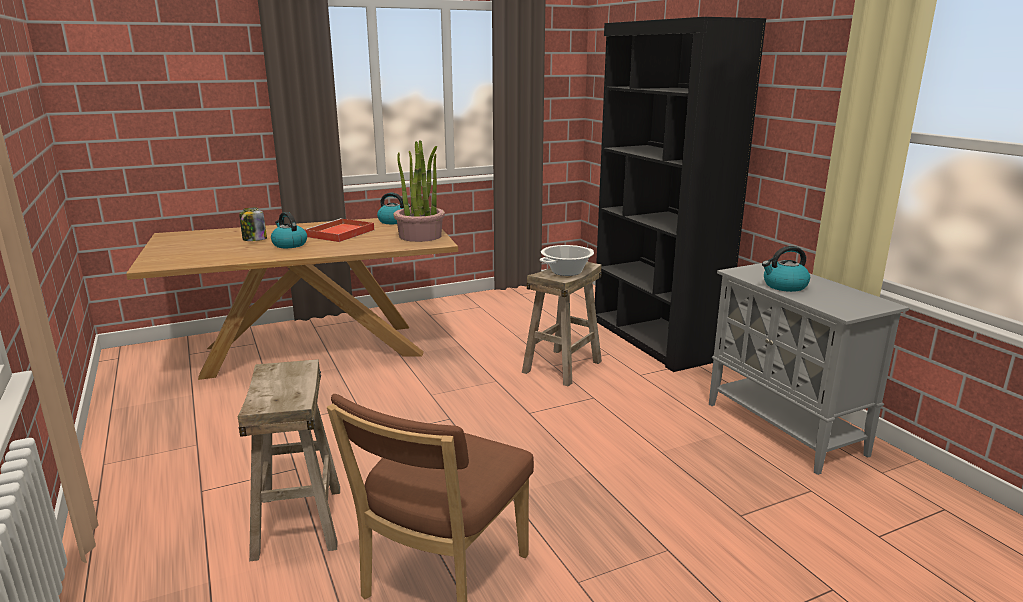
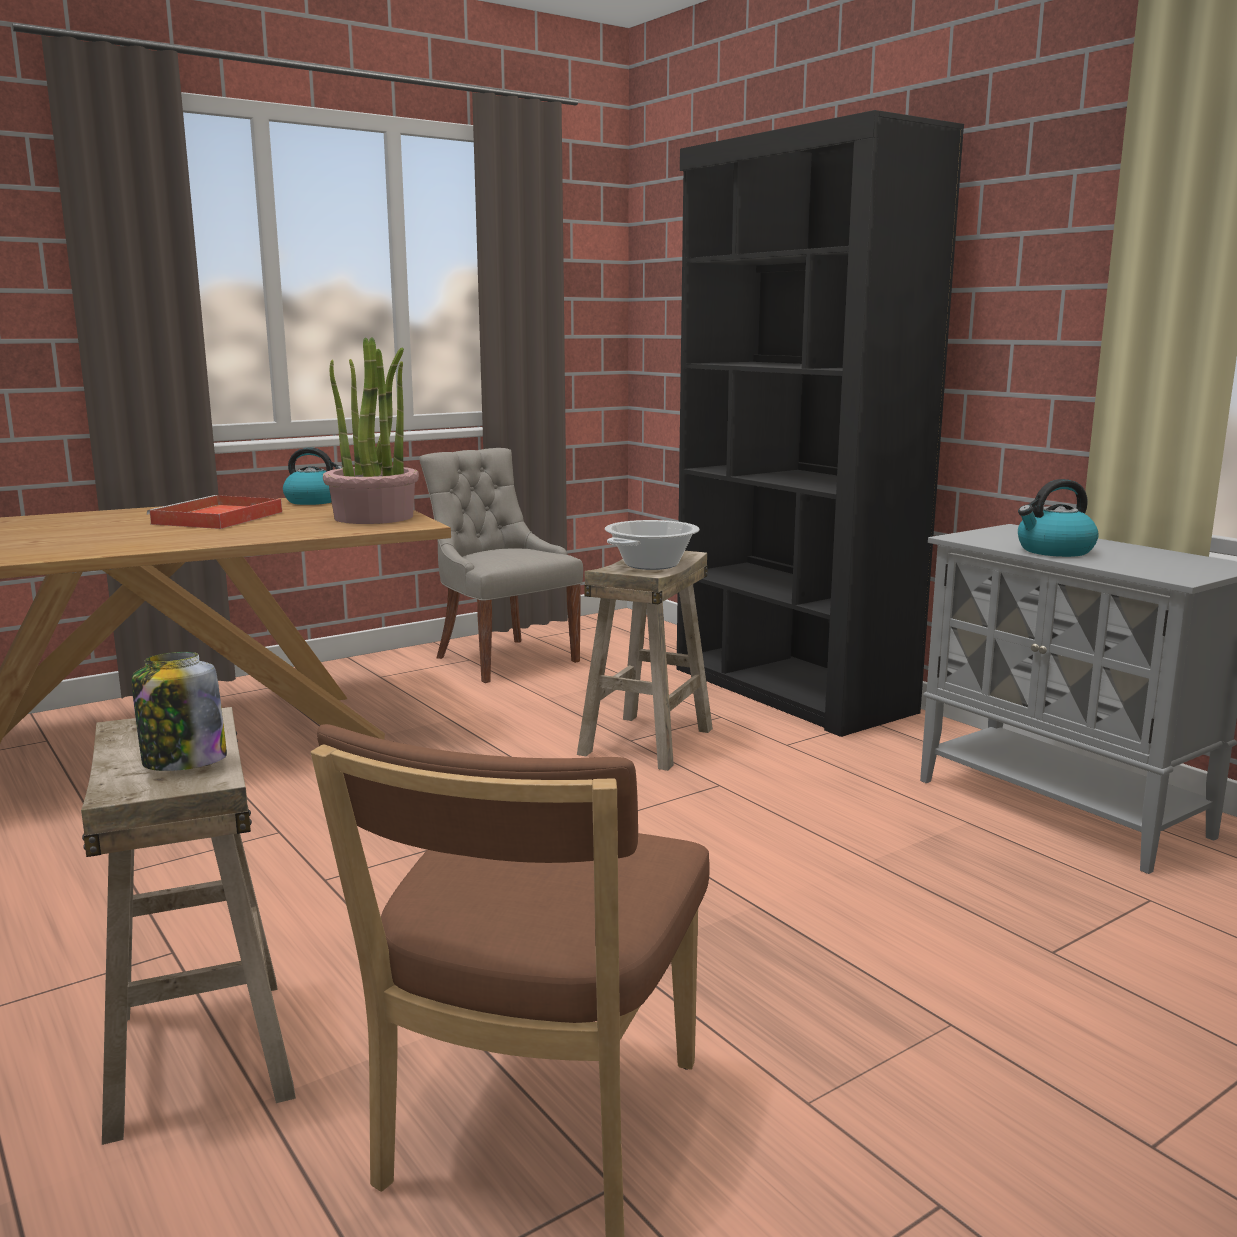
camera: 10 degrees left, 5 degrees down
jar [239,208,267,241] -> jar moved to [131,652,227,771]
kettle [271,212,307,248] -> none
none -> grey chair [419,448,583,683]

